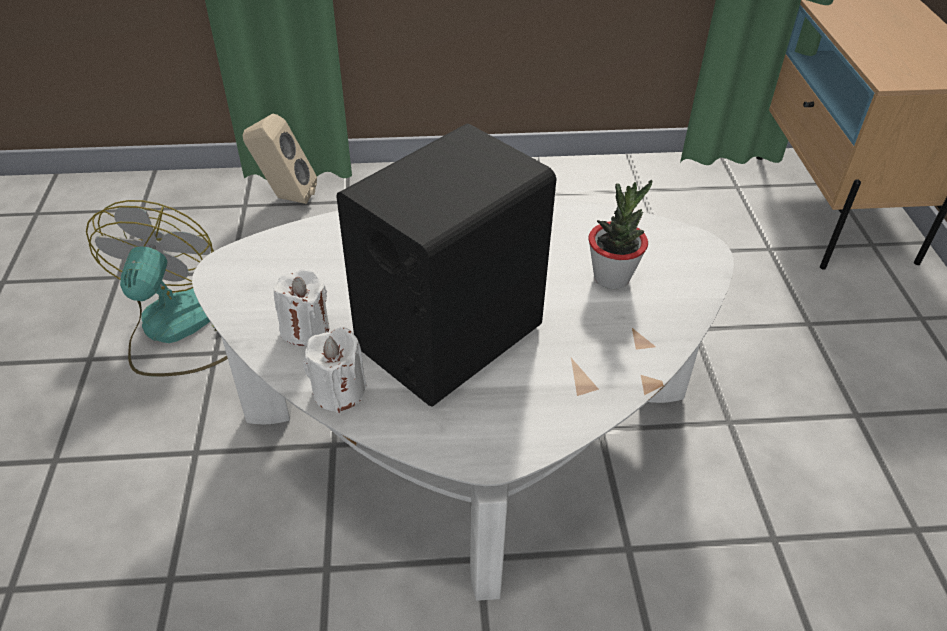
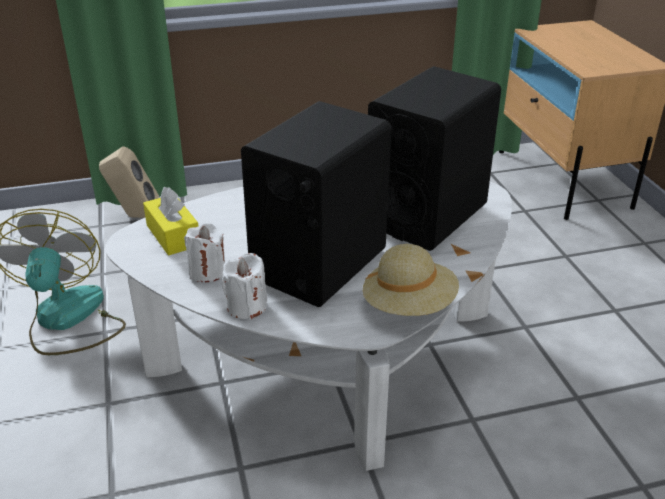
camera: 10 degrees left, 10 degrees down
potted plant [588,180,652,289] -> black speaker [368,66,501,251]
none -> yellow tissue box [143,187,198,255]
none -> beige hat [363,244,459,316]

